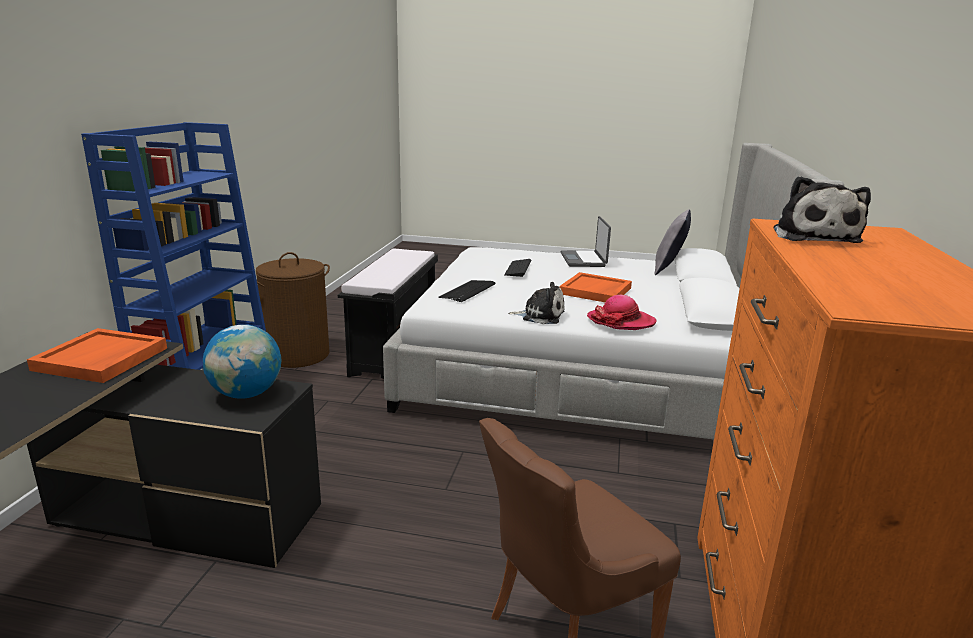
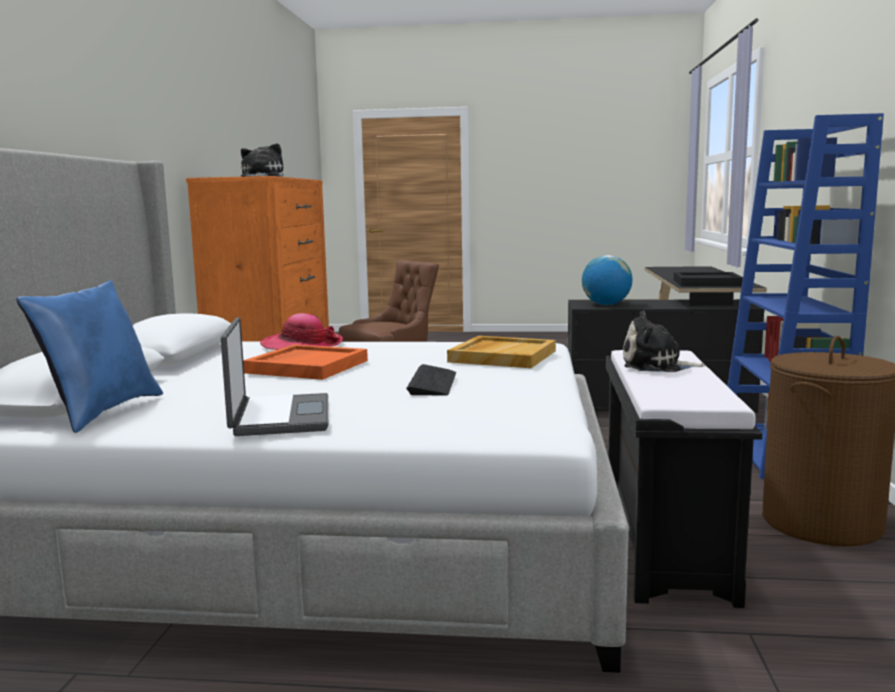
camera: 175 degrees right, 10 degrees down
orange tray [27,328,167,383] -> black tray [674,272,743,286]
keyboard [438,280,496,302] -> beige tray [447,336,556,368]
plush toy [508,282,565,324] -> plush toy moved to [623,311,705,372]
grey pillow [655,209,691,275] -> blue pillow [16,280,163,433]

